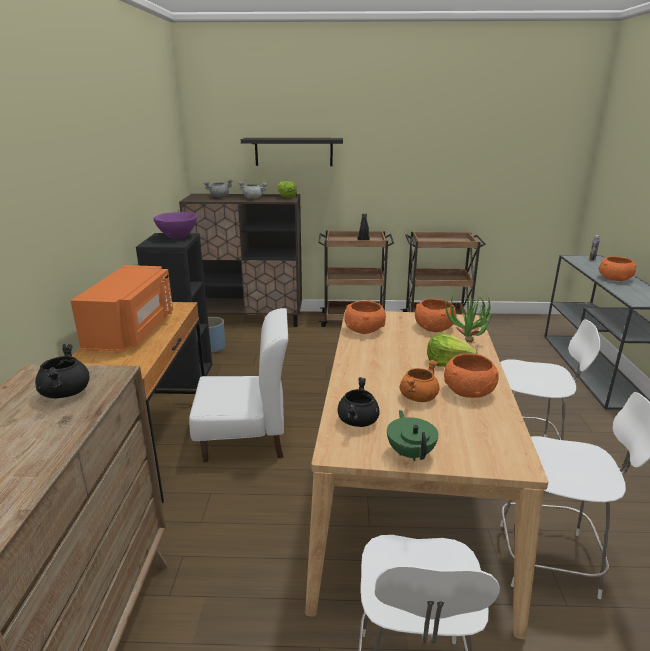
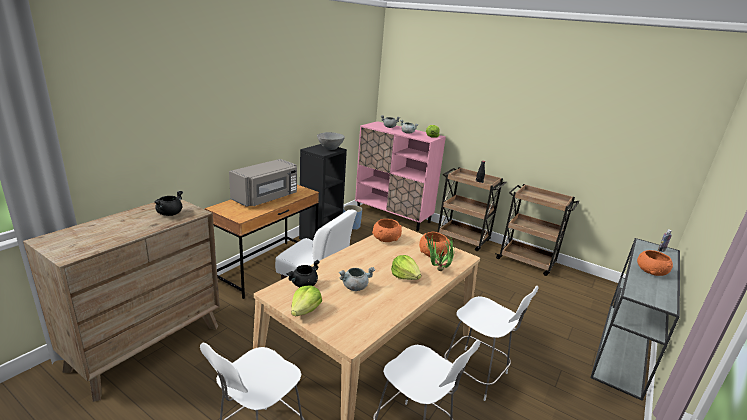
camera: 30 degrees right, 0 degrees up
orange microwave [70,265,173,352] -> grey microwave [229,159,297,207]
purple bowl [153,212,197,239] -> grey bowl [317,132,345,150]
brown cabinet [179,194,302,327] -> pink cabinet [355,121,446,231]
black shelf [241,138,343,166] -> none
green teapot [387,410,438,461] -> lettuce [291,285,322,316]
orange cooking pot [400,360,439,402] -> grey cooking pot [339,267,375,291]
orange bowl [444,354,499,398] -> none

